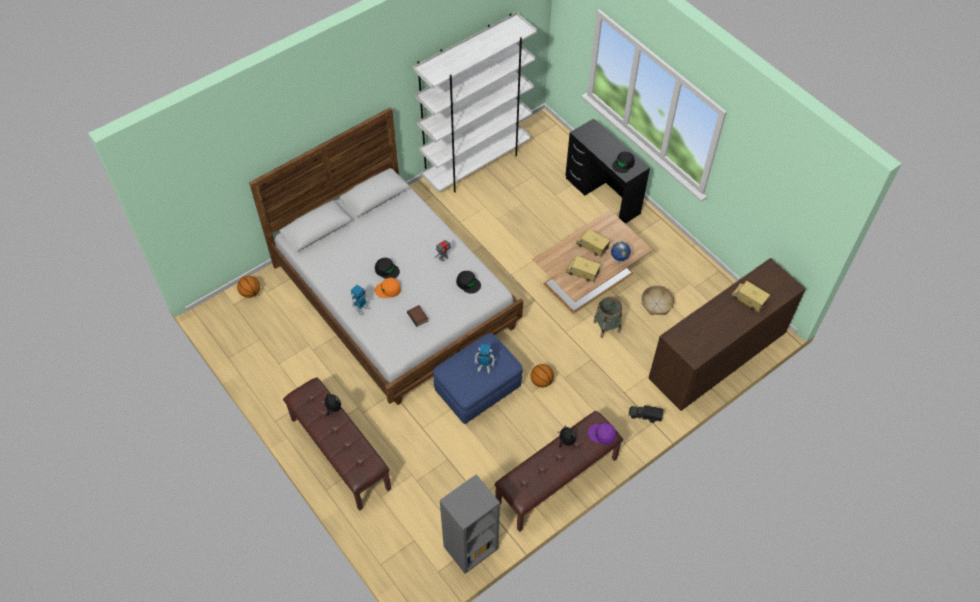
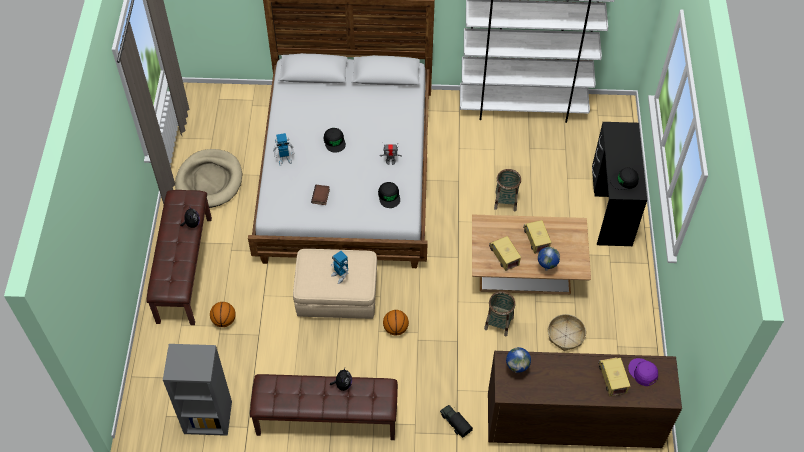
camera: 40 degrees right, 0 degrees up
basketball [237,276,260,298] -> basketball moved to [210,302,236,327]
orange cap [375,277,401,298] -> none
blue ottoman [433,333,523,424] -> beige ottoman [293,249,377,319]
purple cap [588,423,616,445] -> purple cap moved to [628,358,658,386]
none -> beige dog bed [175,149,242,208]
none -> basket [494,169,521,211]
none -> globe [506,347,531,373]

